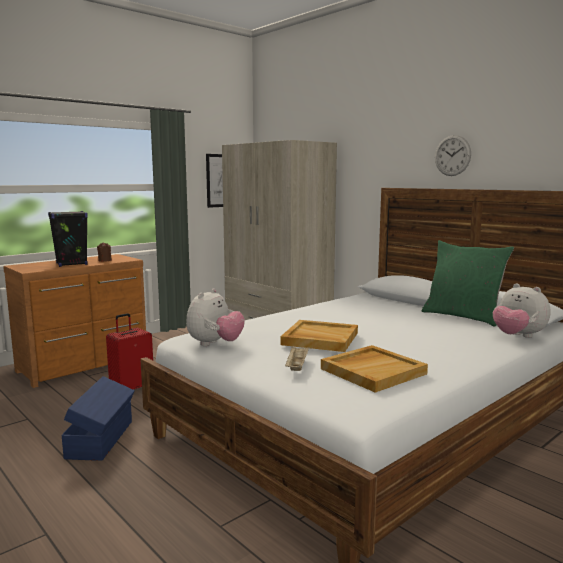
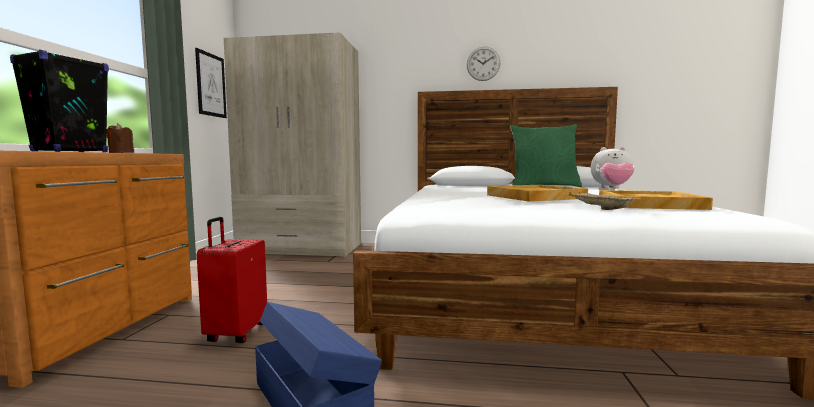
camera: 40 degrees left, 5 degrees down
plush toy [186,288,245,346] -> none

